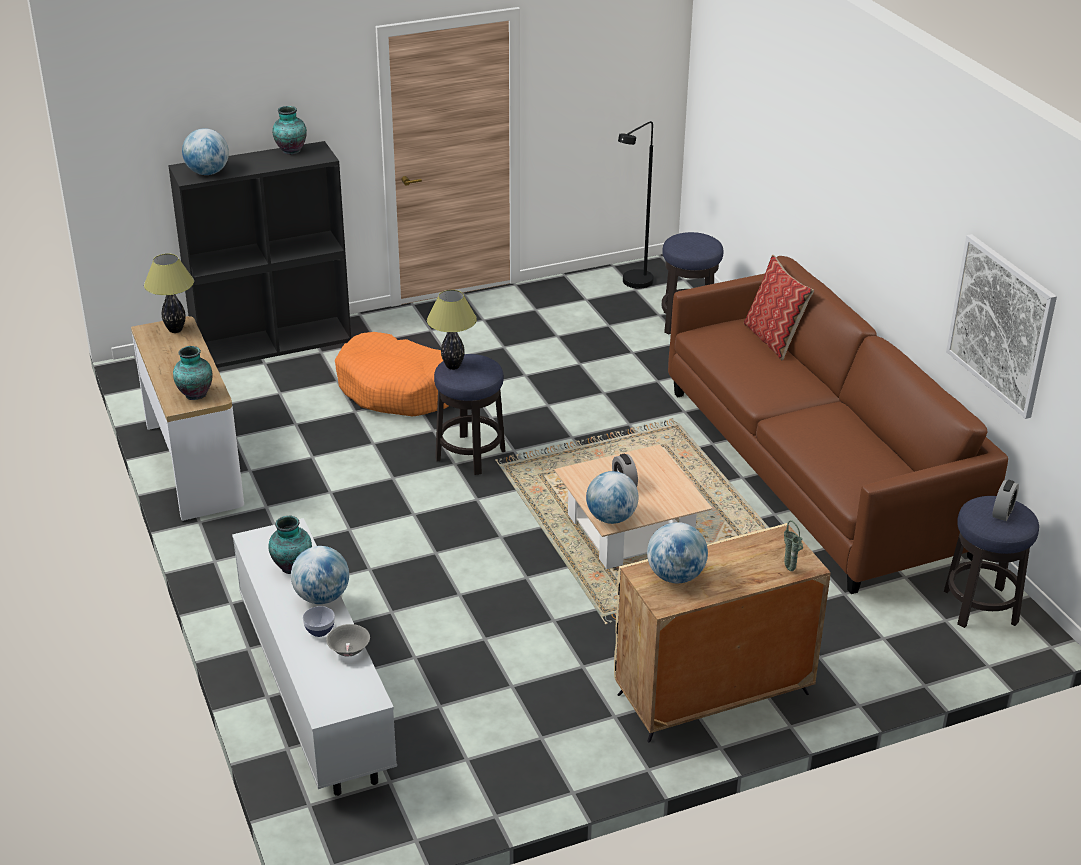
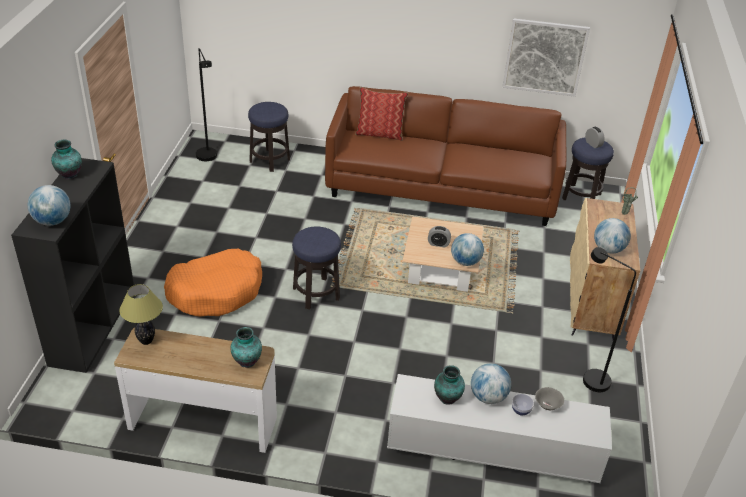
camera: 60 degrees left, 5 degrees up
table lamp [427,290,477,370] -> none
none -> black floor lamp [583,247,636,392]

